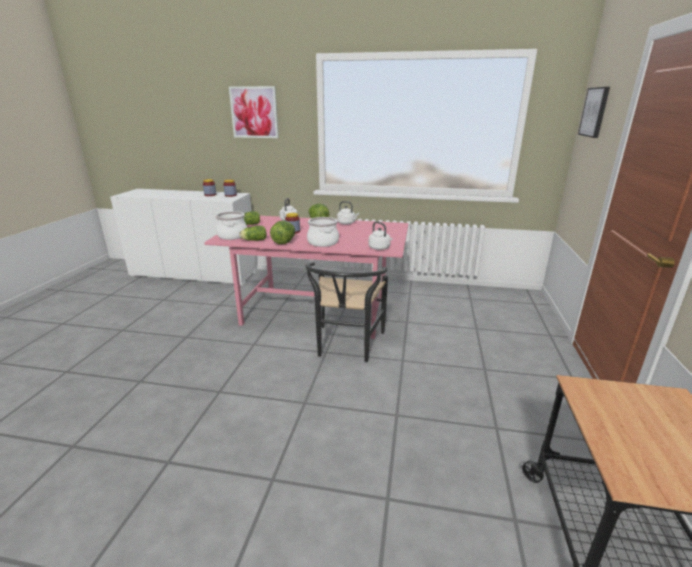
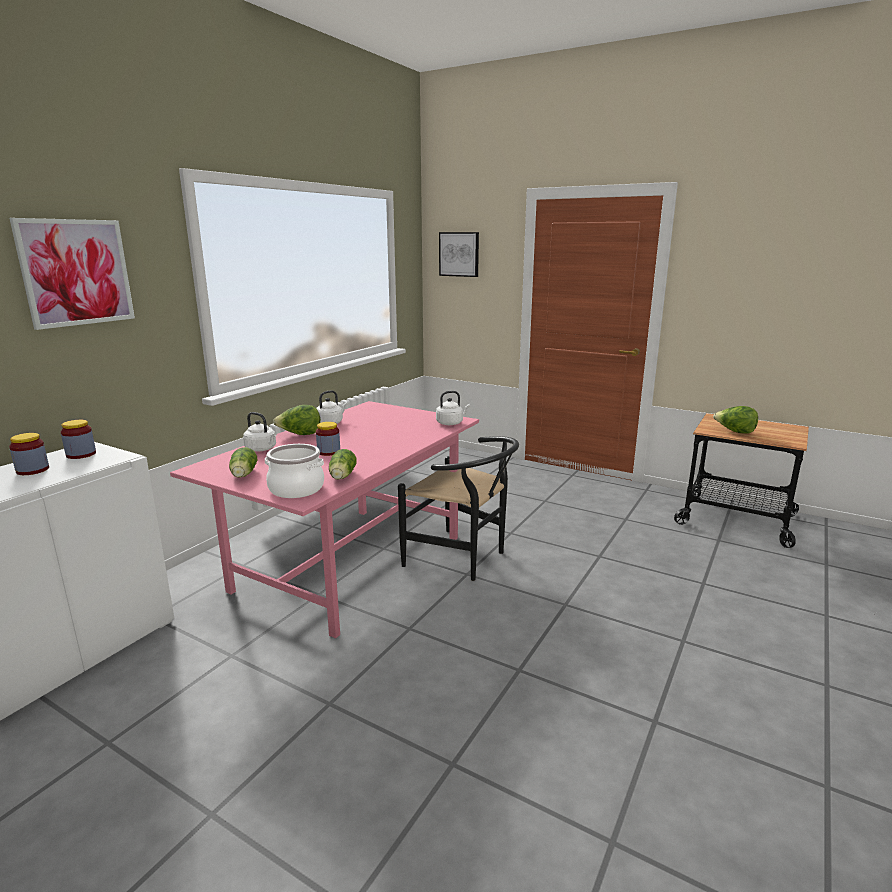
camera: 70 degrees left, 5 degrees down
lettuce [270,221,295,244] -> lettuce moved to [713,406,758,434]
cooking pot [307,217,339,247] -> none

